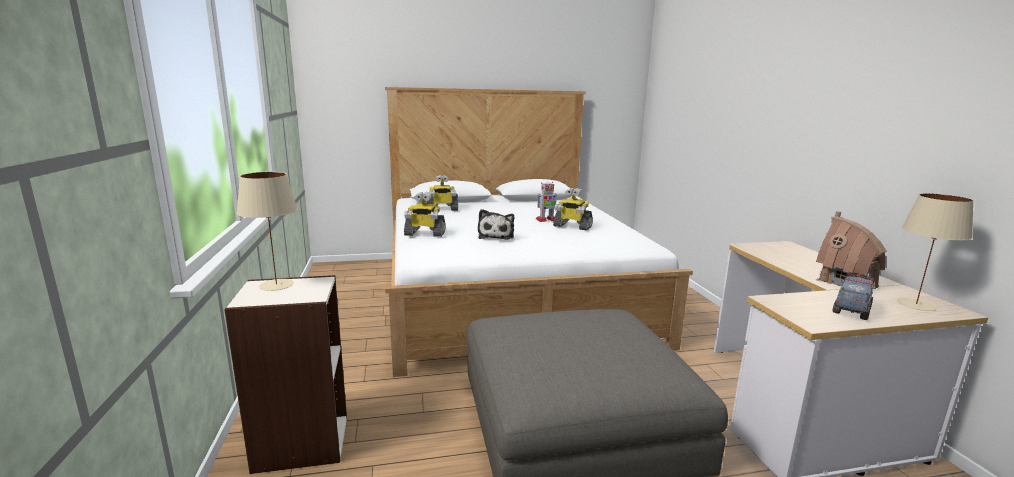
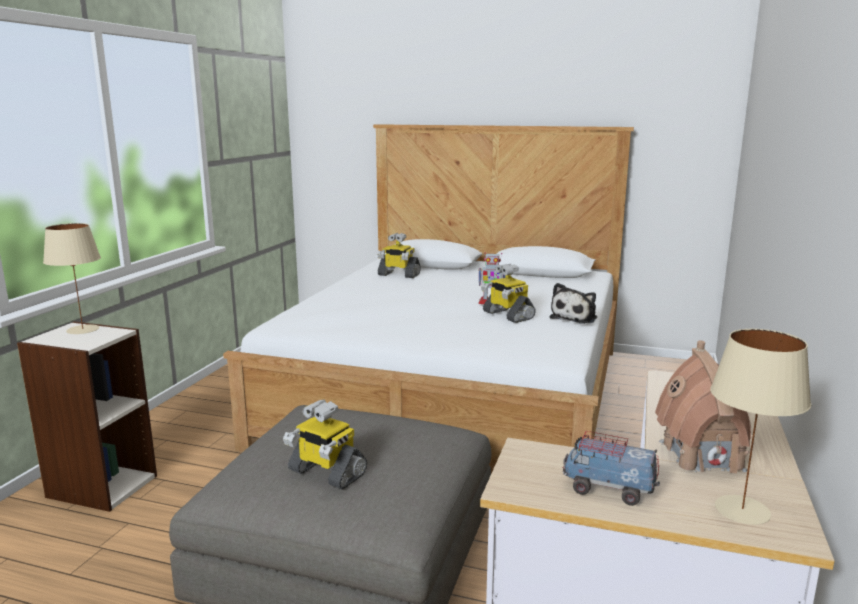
camera: 30 degrees right, 0 degrees up
toy robot [404,192,445,237] -> toy robot moved to [283,400,367,489]
plush toy [478,209,514,240] -> plush toy moved to [550,283,597,324]
toy truck [832,272,876,320] -> toy truck turned 135 degrees counterclockwise [563,431,660,506]

